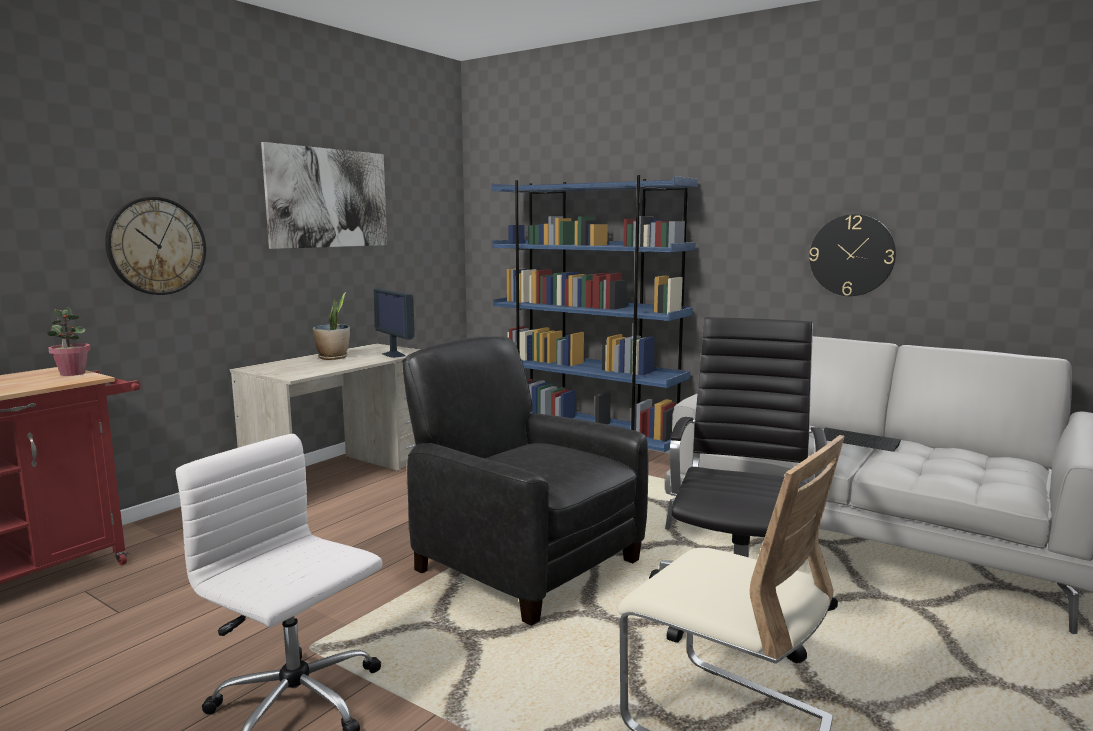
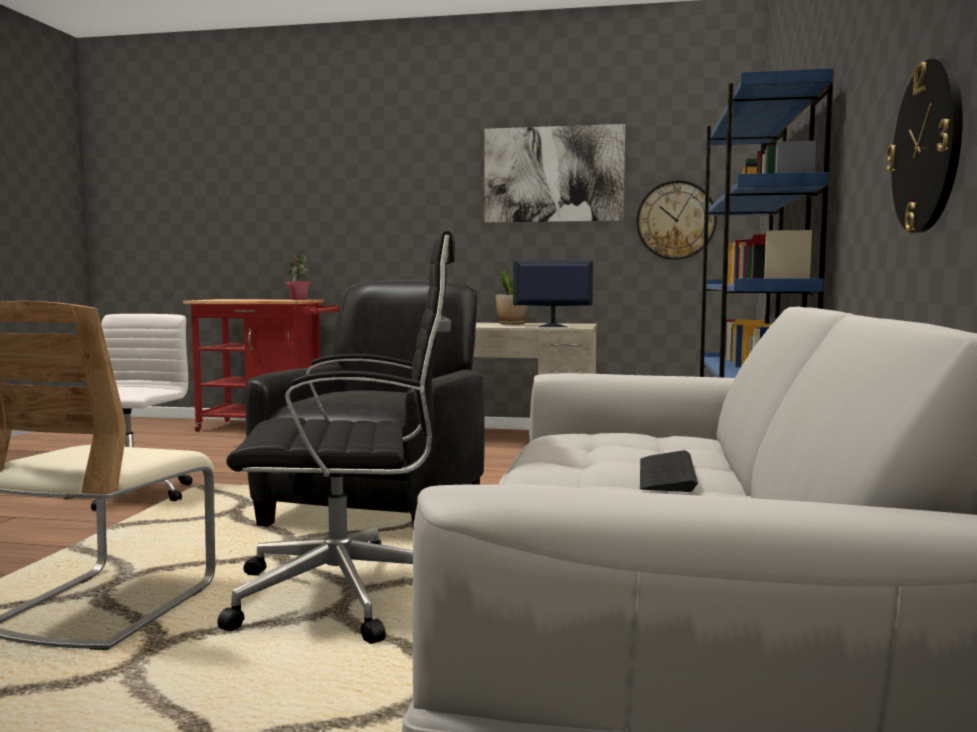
camera: 65 degrees right, 5 degrees down
wall clock [105,197,206,295] -> wall clock moved to [636,180,717,260]
monitor [374,289,415,358] -> monitor turned 60 degrees clockwise [513,260,593,327]

